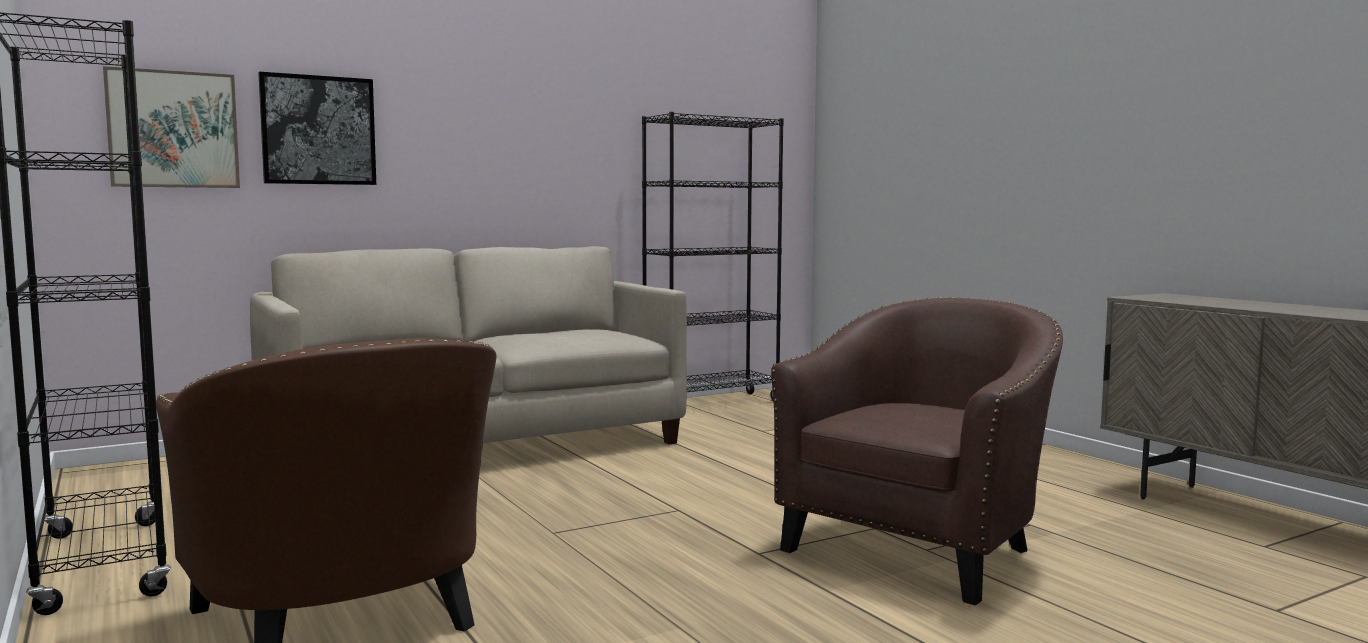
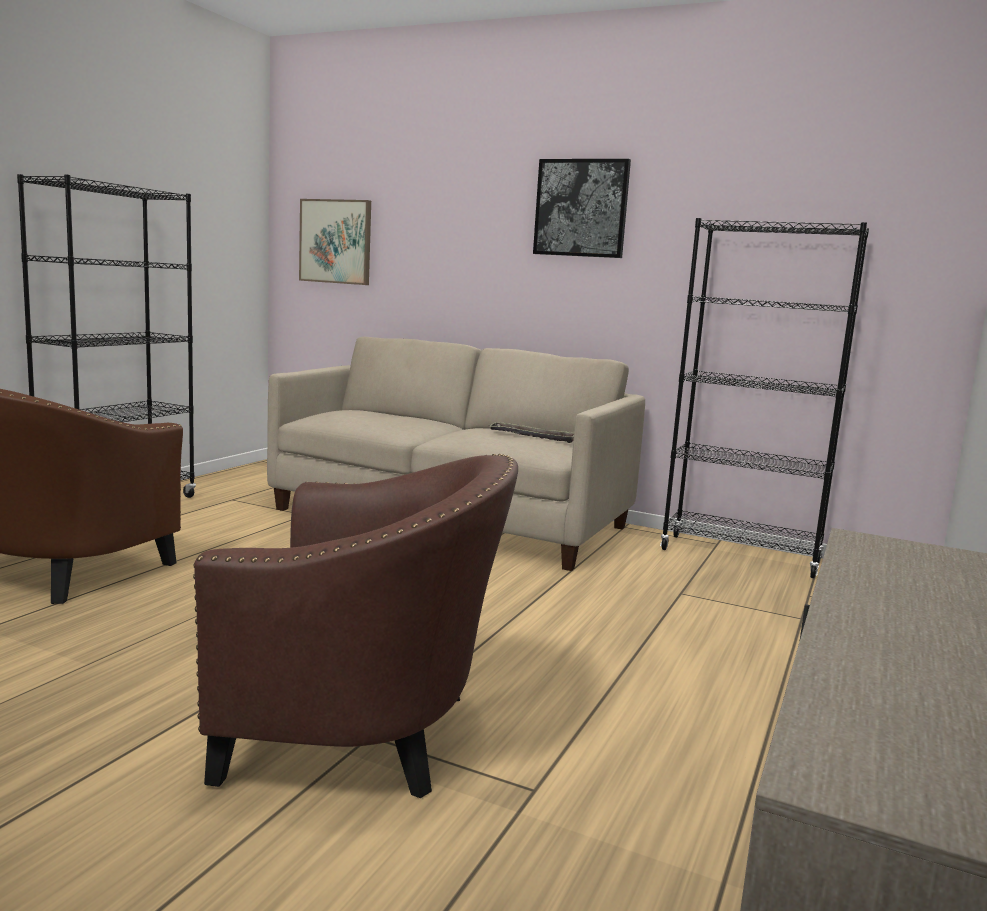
camera: 55 degrees right, 5 degrees up
picture [258,72,376,185] -> picture moved to [533,159,631,258]
none -> tray [490,422,574,443]

